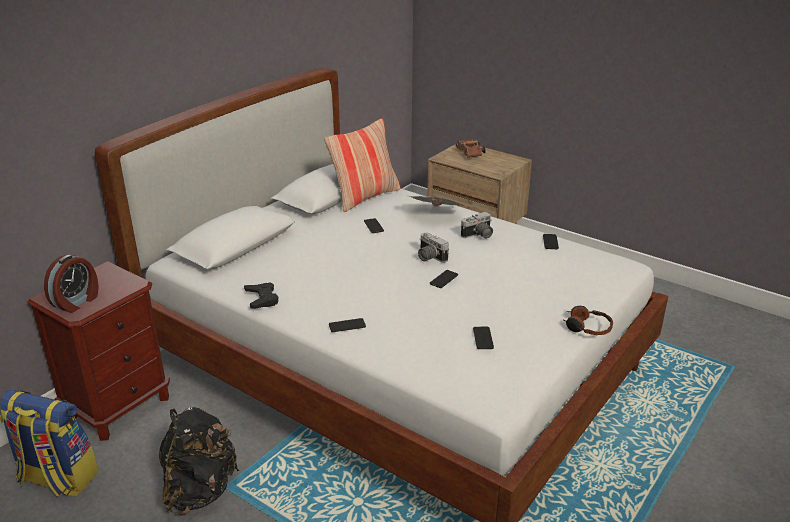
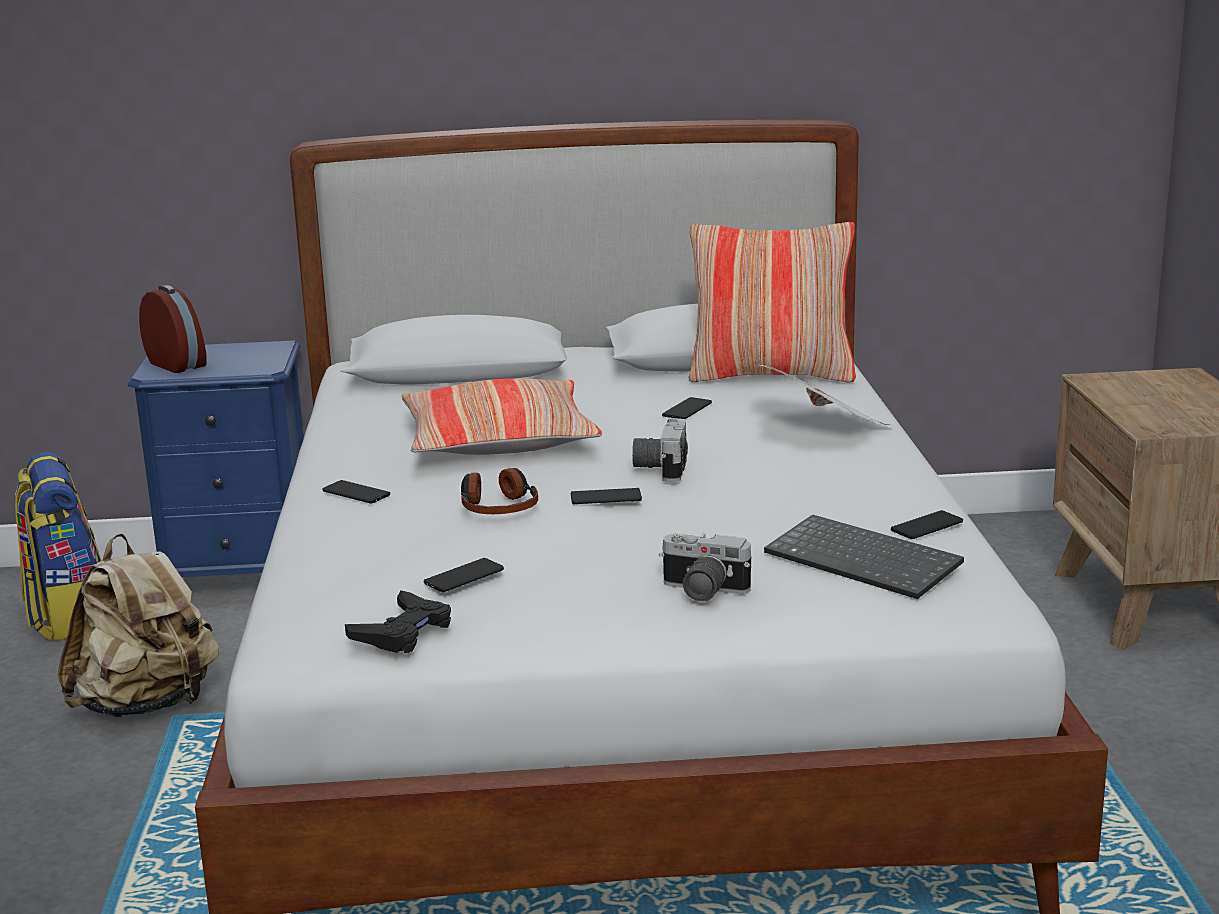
camera: 50 degrees right, 10 degrees down
brown nightstand [27,261,170,441] -> blue nightstand [127,340,304,577]
alarm clock [44,254,98,313] -> alarm clock turned 120 degrees counterclockwise [139,285,207,373]
black backpack [159,407,239,516] -> beige backpack [58,533,219,718]
black game controller [244,282,279,309] -> black game controller moved to [345,590,451,653]
brown binoculars [456,139,486,158] -> none
camera [461,212,493,239] -> camera moved to [659,533,752,602]
headphones [564,306,613,335] -> headphones moved to [461,468,538,514]
none -> pillow [402,379,602,455]
none -> keyboard [764,514,964,599]

